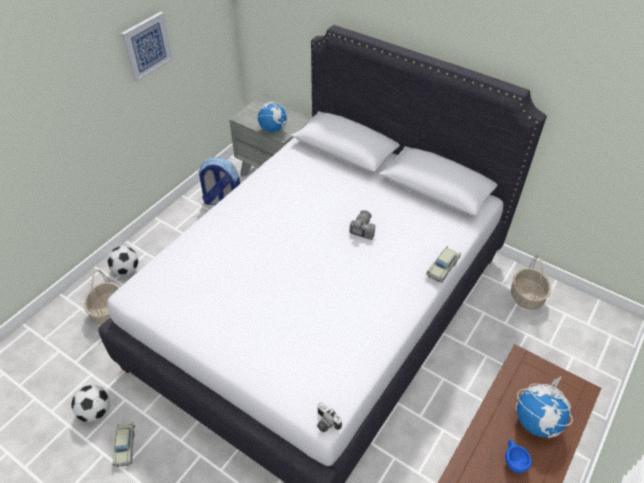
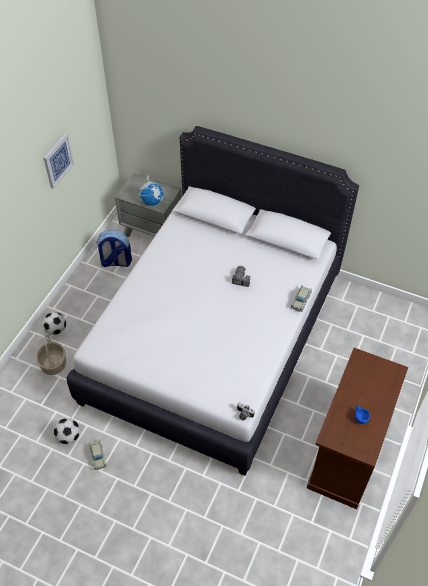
camera: 10 degrees left, 5 degrees up
basket [511,255,551,310] -> none
globe [516,376,573,438] -> none

